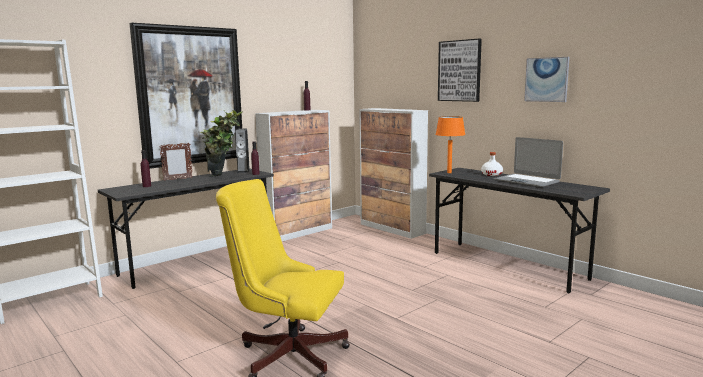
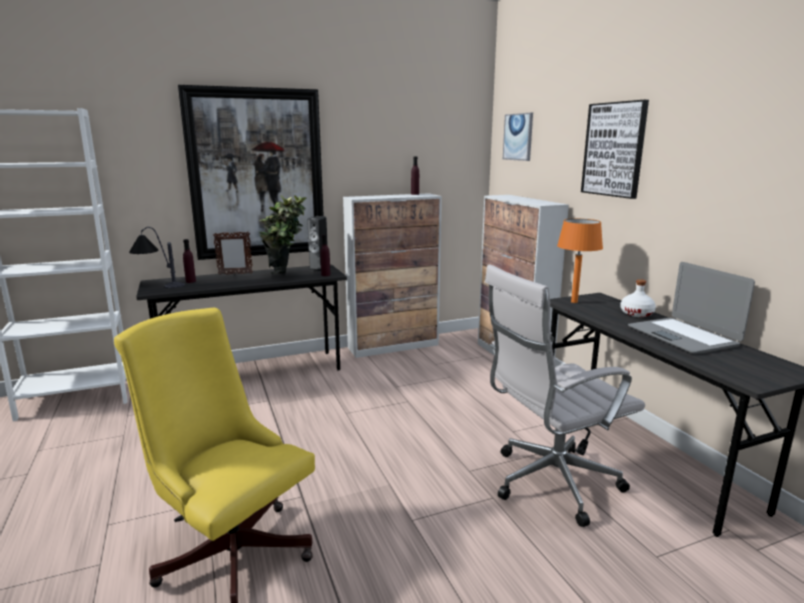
camera: 20 degrees right, 5 degrees up
picture [524,57,570,102] -> picture moved to [503,113,533,161]
none -> table lamp [129,227,185,288]
none -> white office chair [485,265,645,527]

